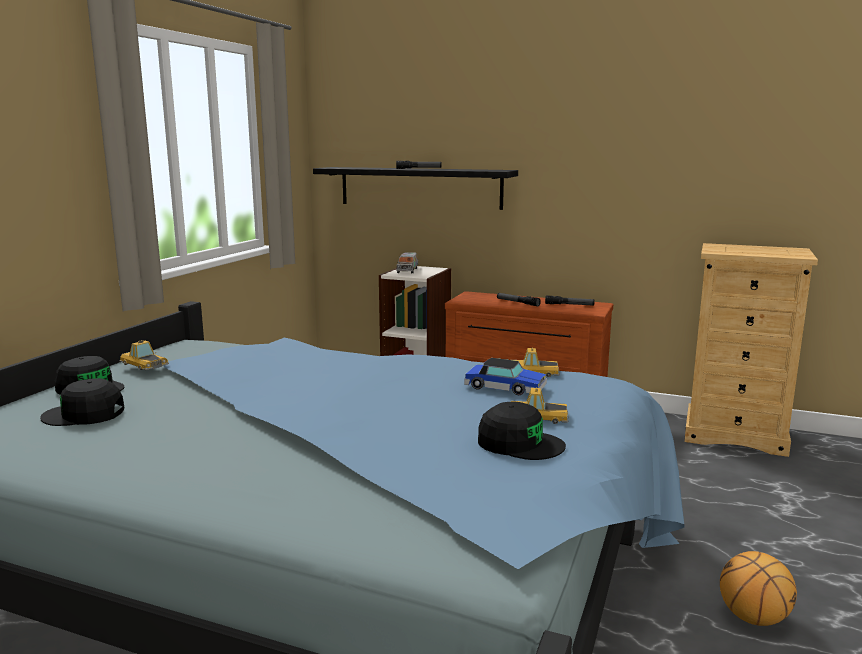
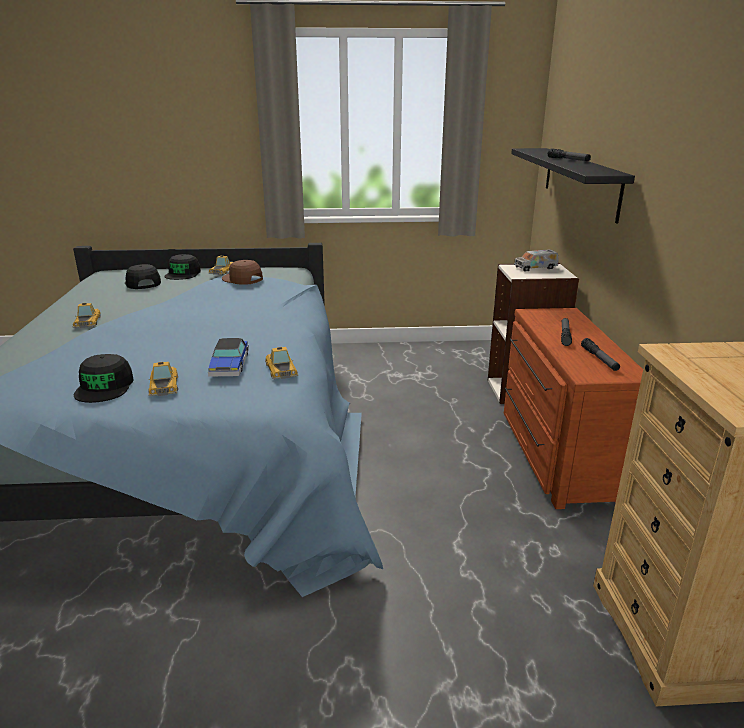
camera: 65 degrees right, 10 degrees up
basketball [720,551,797,626] -> none
none -> toy car [73,303,101,328]
none -> brown cap [222,260,263,285]

